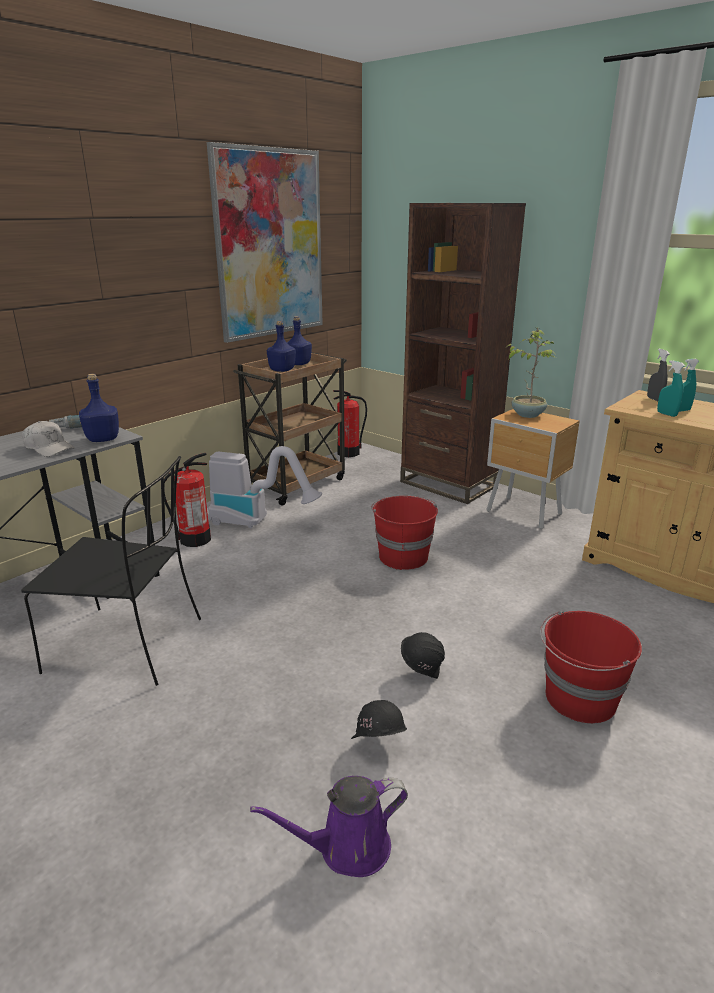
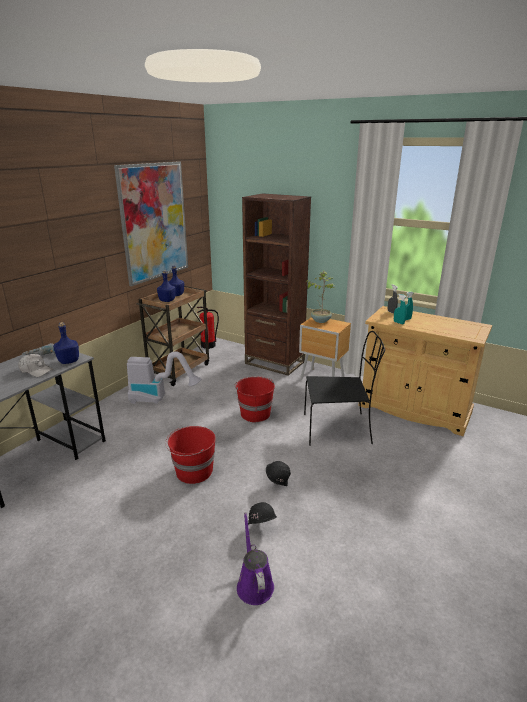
camera: 10 degrees left, 0 degrees up
black chair [21,456,201,686] -> black chair moved to [304,331,385,446]
fire extinguisher [164,453,211,547] -> none
purple watering can [250,776,408,877] -> purple watering can turned 105 degrees clockwise [237,512,274,605]
red bucket [540,610,642,723] -> red bucket moved to [165,426,216,484]

